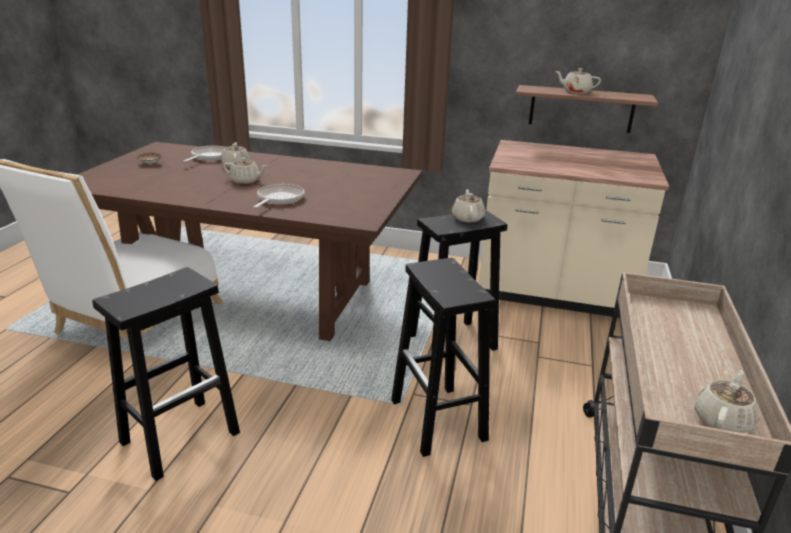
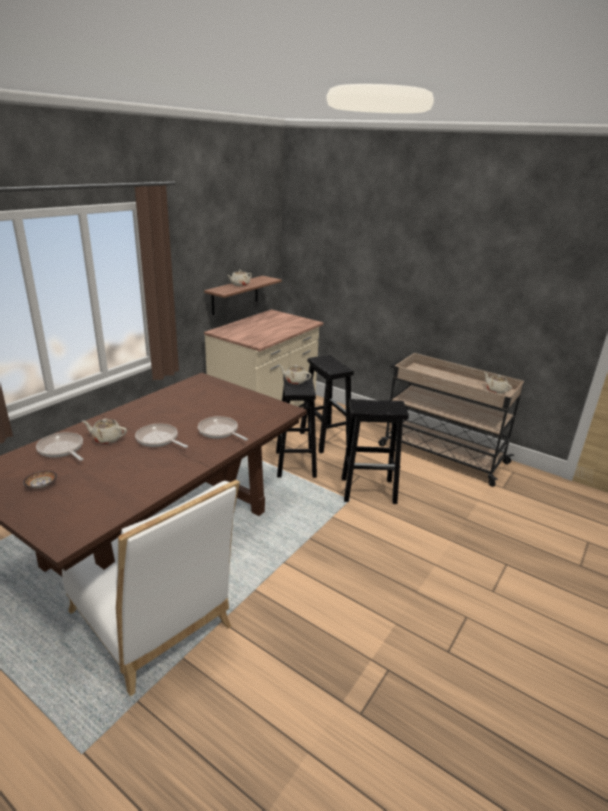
camera: 70 degrees left, 0 degrees up
black stool [92,267,240,481] -> black stool moved to [300,355,354,453]
beige teapot [223,157,268,184] -> frying pan [135,424,188,448]

